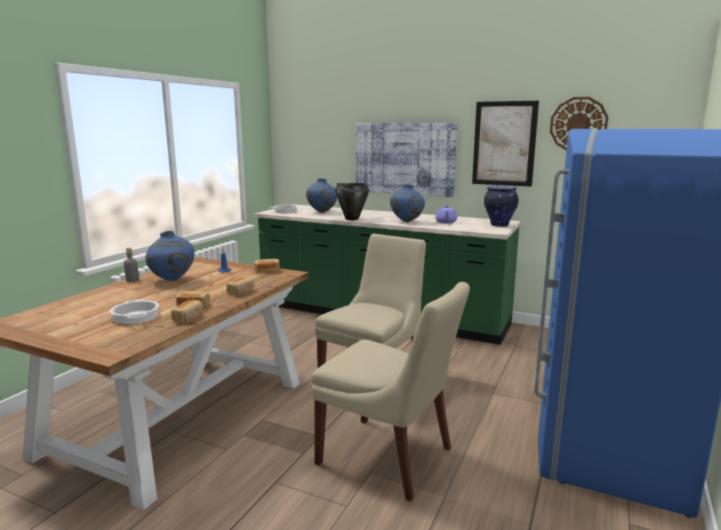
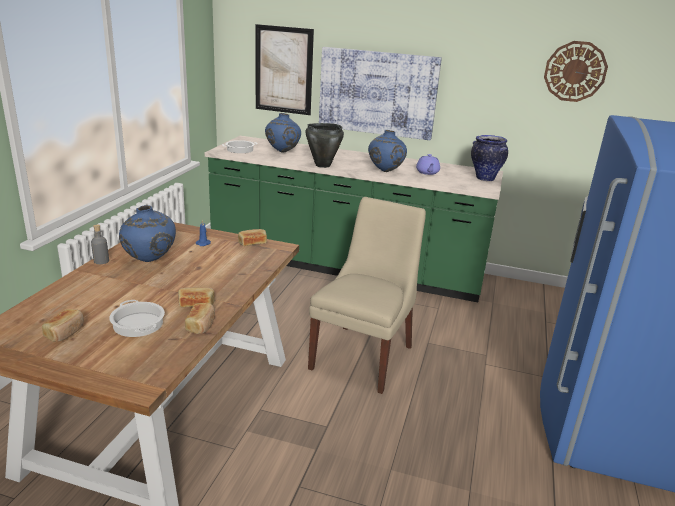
camera: 10 degrees left, 10 degrees up
bread [226,277,255,296] -> bread moved to [42,309,84,342]
beige chair [311,282,470,501] -> none
picture [472,101,539,187] -> picture moved to [255,24,314,115]

